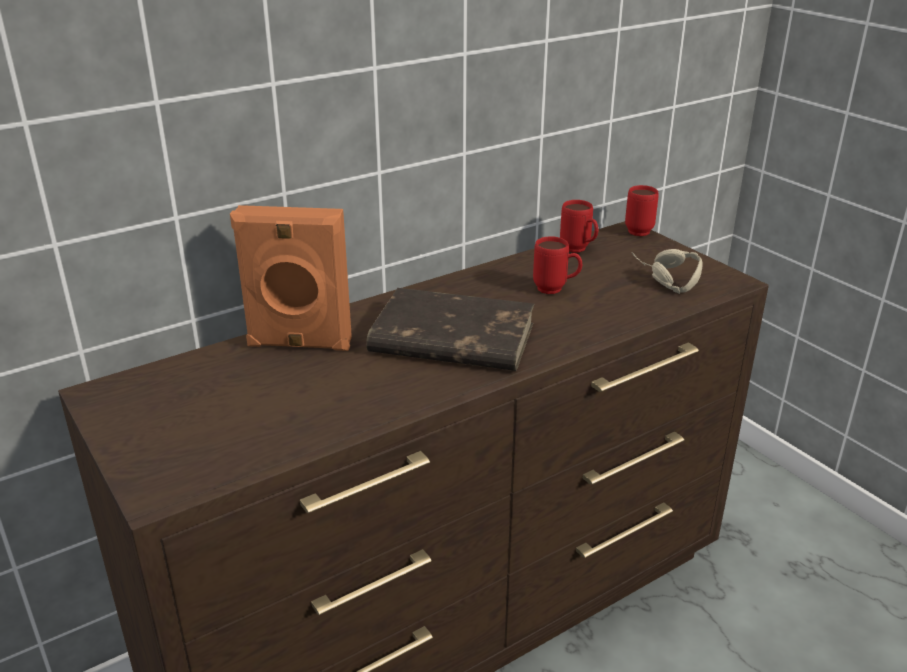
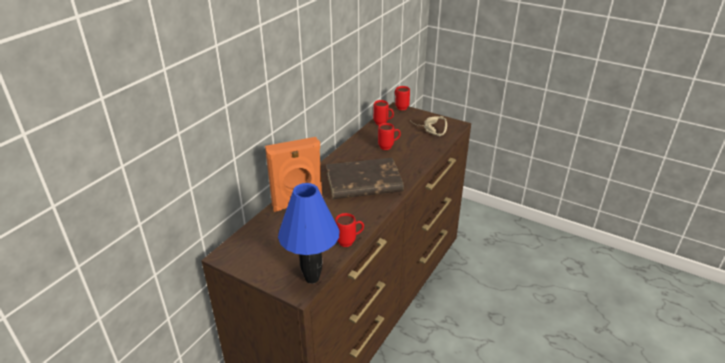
camera: 25 degrees left, 5 degrees up
none -> blue table lamp [278,183,340,284]
none -> red mug [335,213,364,247]

